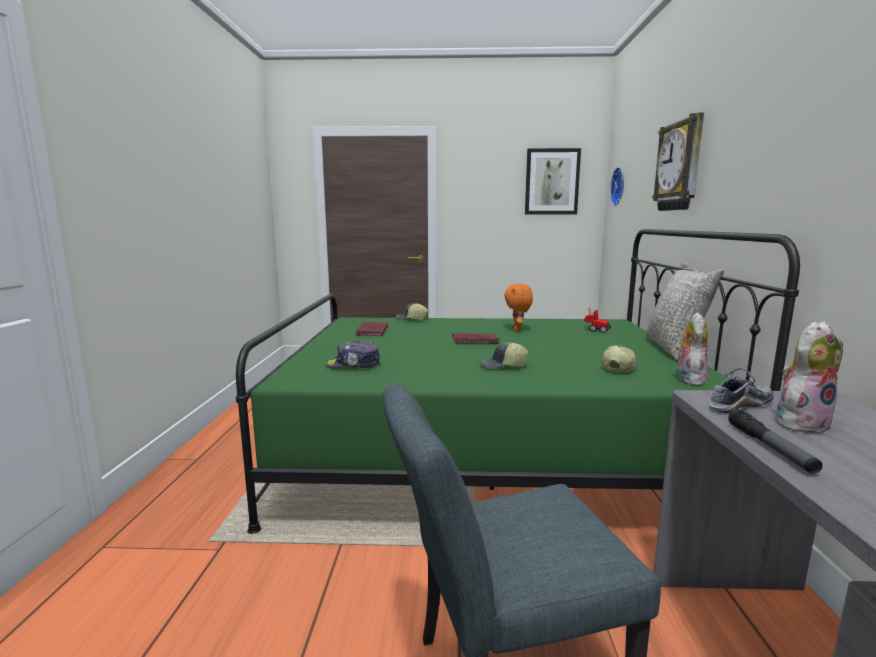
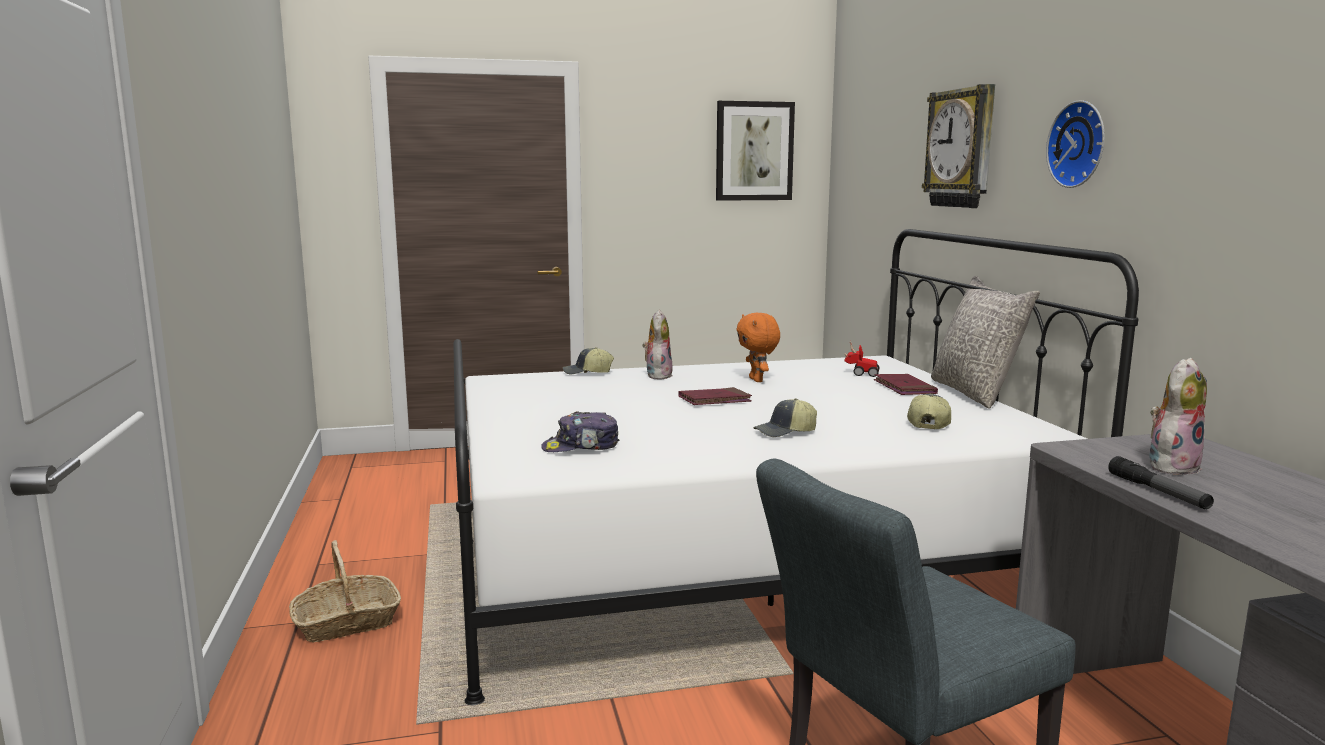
camera: 15 degrees left, 0 degrees up
green bed [236,229,800,534] -> white bed [453,229,1139,705]
red book [355,322,388,336] -> red book moved to [874,374,938,395]
wall clock [610,167,624,206] -> wall clock moved to [1046,100,1105,188]
plush toy [675,313,708,386] -> plush toy moved to [642,310,673,379]
shoe [709,368,774,413] -> none
none -> basket [289,540,401,642]

